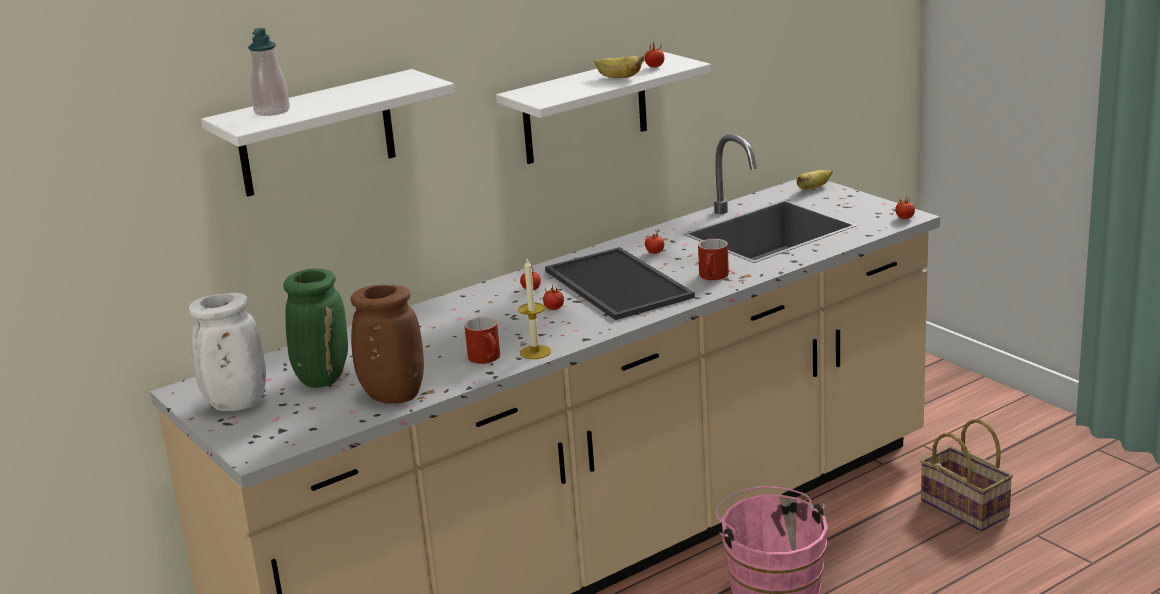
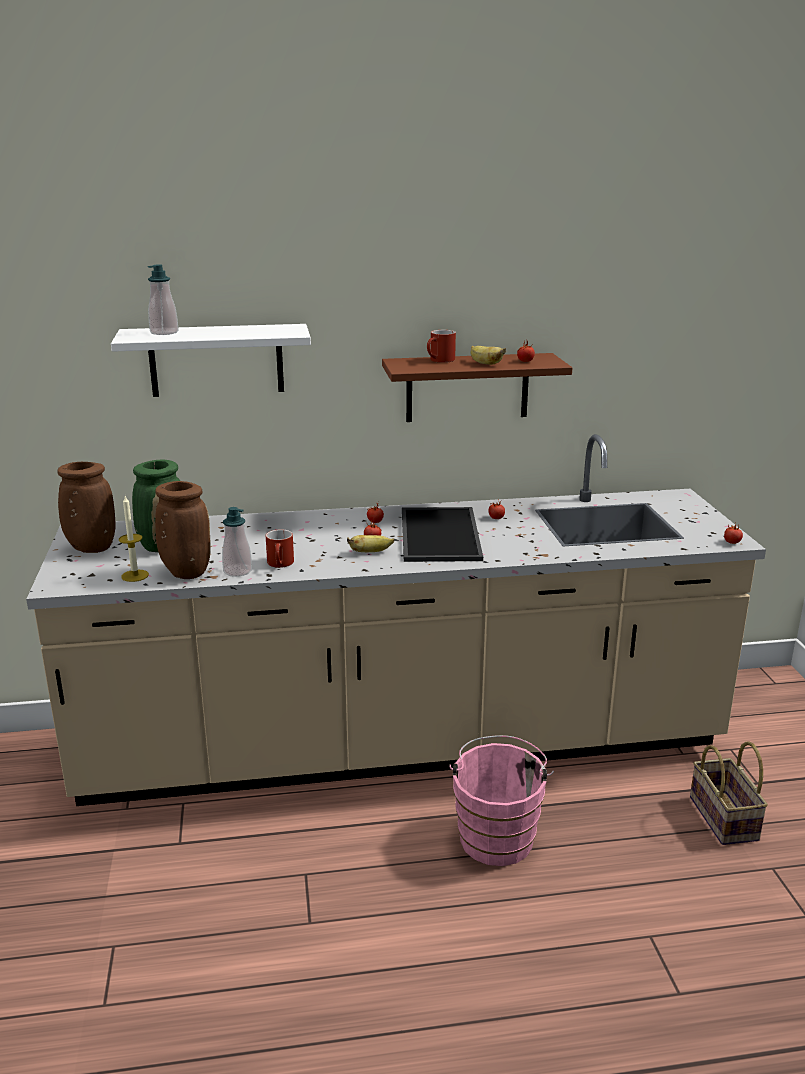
camera: 25 degrees right, 0 degrees up
white vase [189,293,266,411] -> brown vase [57,462,116,553]
white shelf [496,52,711,164] -> brown shelf [382,353,572,422]
candle [518,259,551,359] -> candle moved to [119,496,149,582]
red mug [698,239,729,280] -> red mug moved to [427,330,456,363]
banana [797,170,832,190] -> banana moved to [347,535,394,552]
none -> soap dispenser [222,507,252,577]

